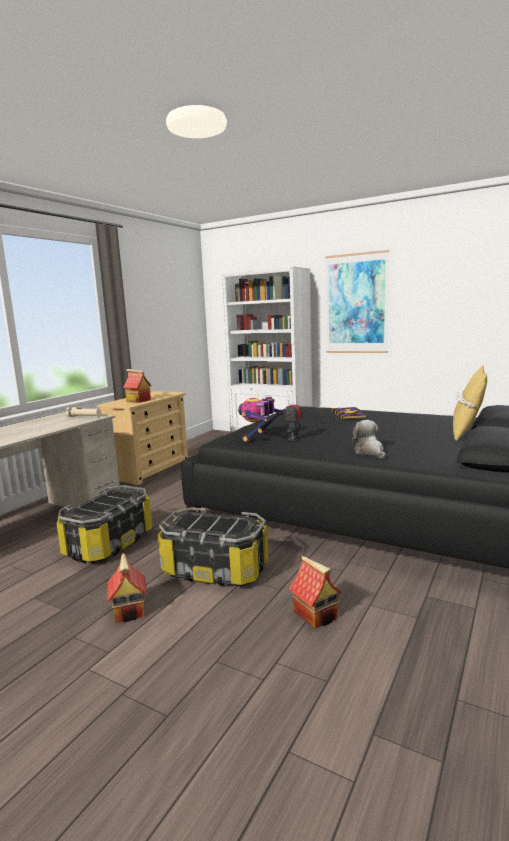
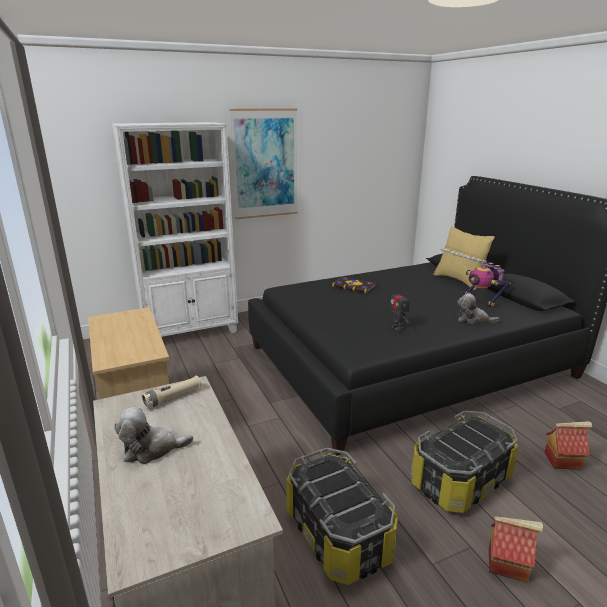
camera: 55 degrees left, 10 degrees up
toy house [123,369,152,403] -> none
toy robot [238,397,284,442] -> toy robot moved to [463,263,511,308]
none -> plush toy [114,407,193,464]

